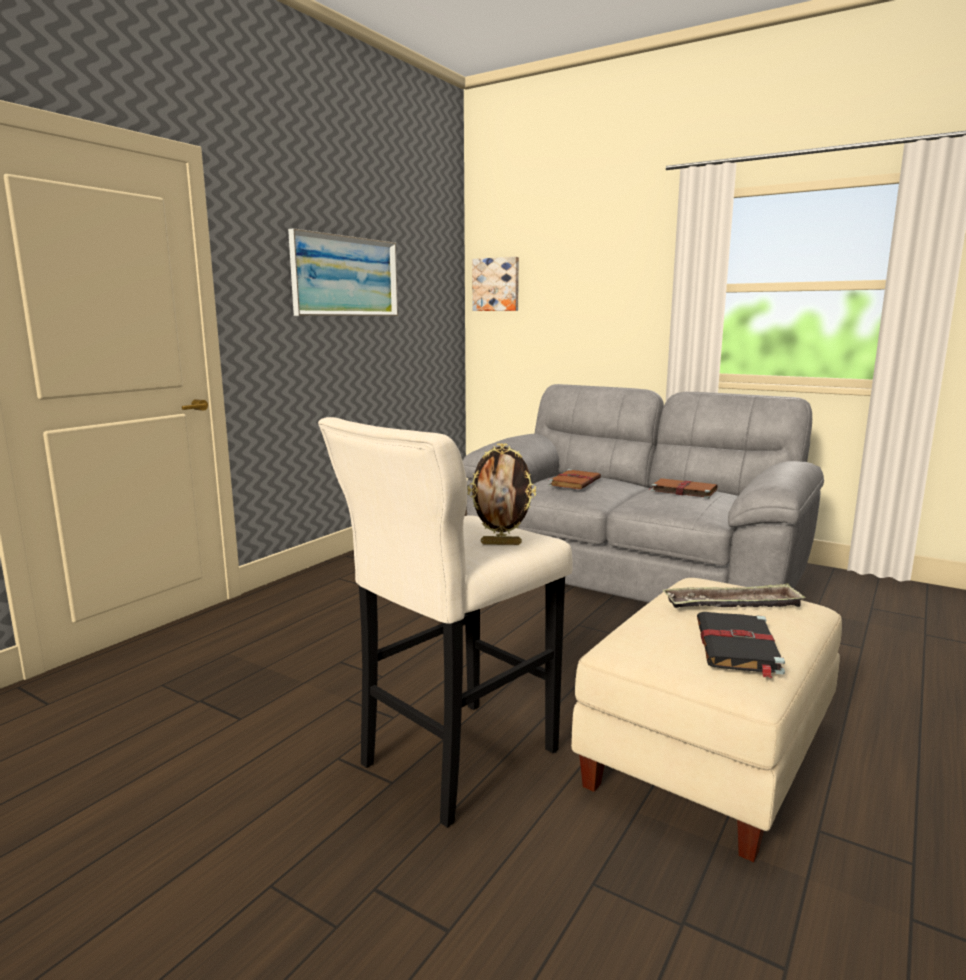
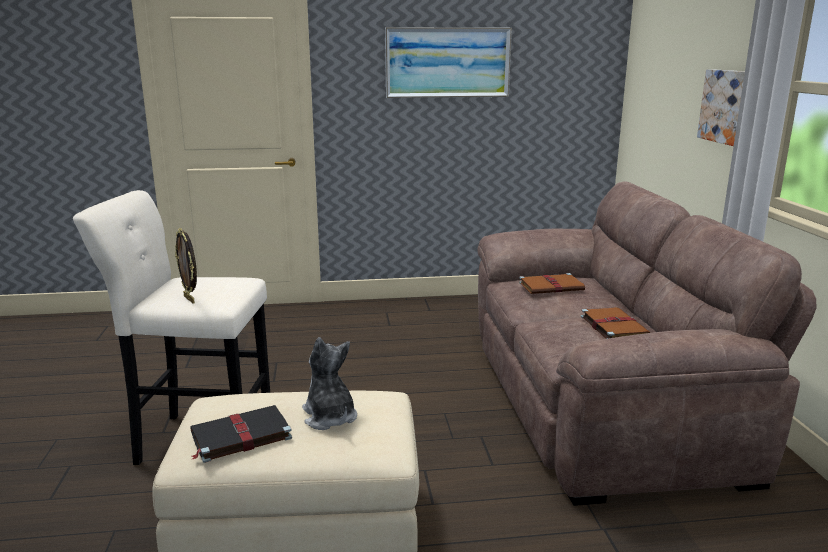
camera: 50 degrees right, 5 degrees up
grey sofa [463,384,824,603] -> brown sofa [477,181,816,506]
picture [472,257,519,311] -> picture moved to [697,69,745,146]
tray [662,583,806,608] -> plush toy [302,337,357,430]

